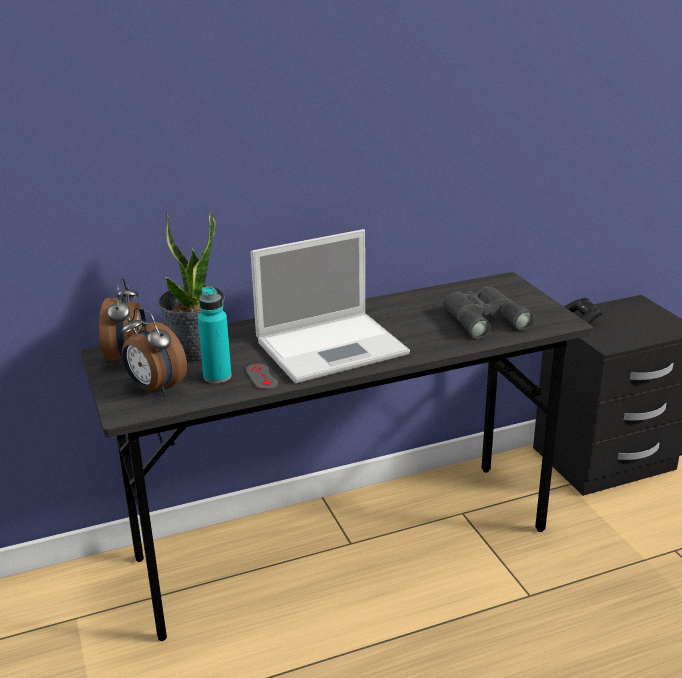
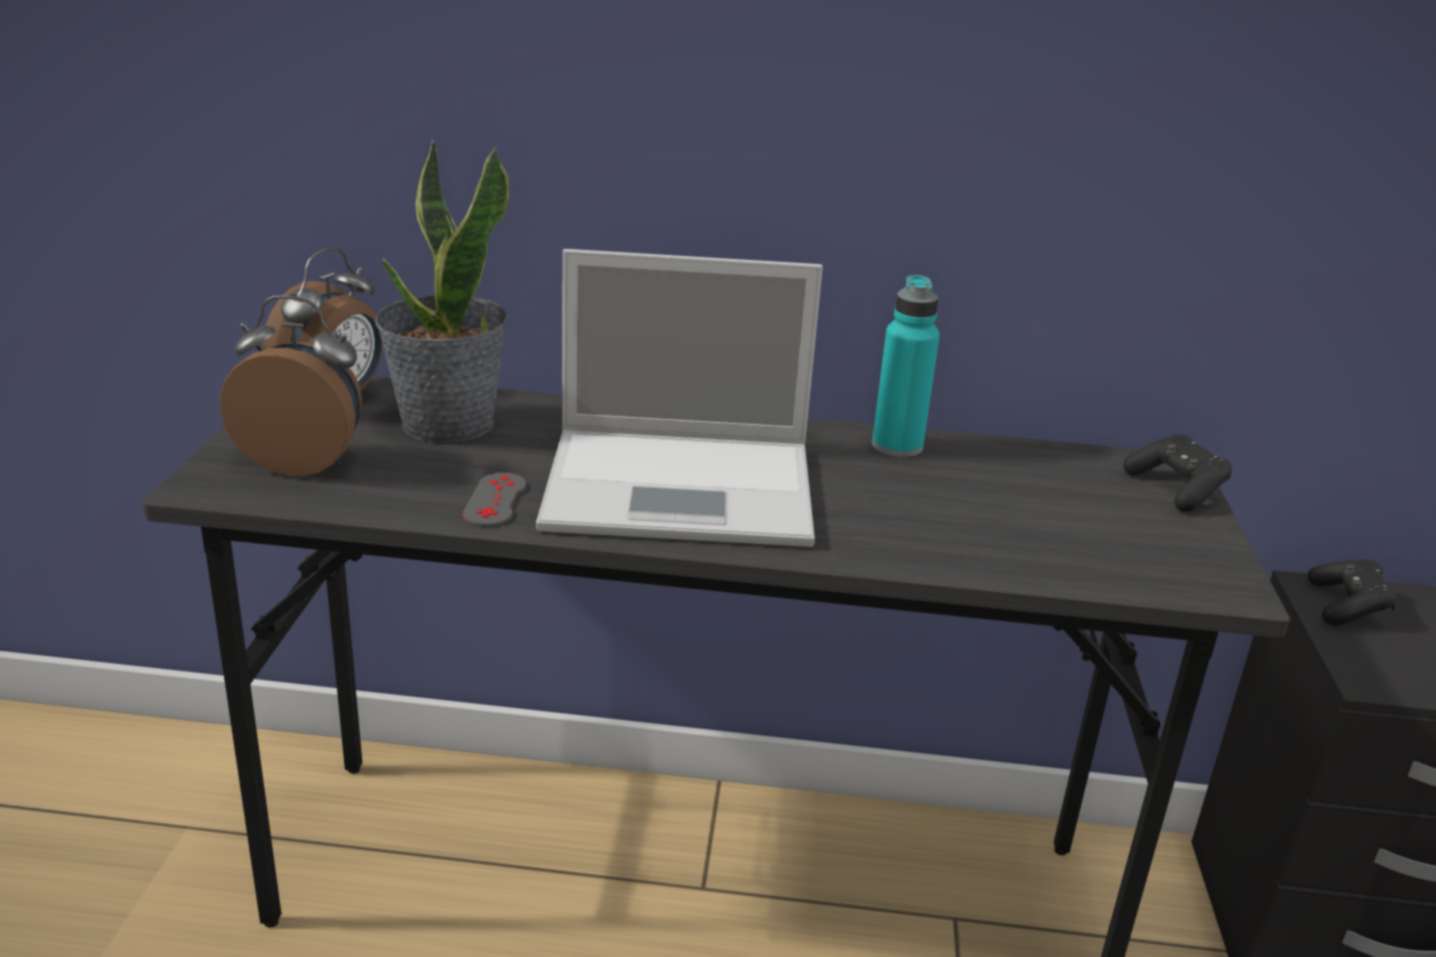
camera: 25 degrees right, 0 degrees up
alarm clock [122,307,187,395] -> alarm clock turned 120 degrees clockwise [220,295,362,476]
turquoise bottle [198,286,232,383] -> turquoise bottle moved to [872,275,940,457]
grey binoculars [443,287,534,339] -> none
none -> black game controller [1123,434,1232,512]

